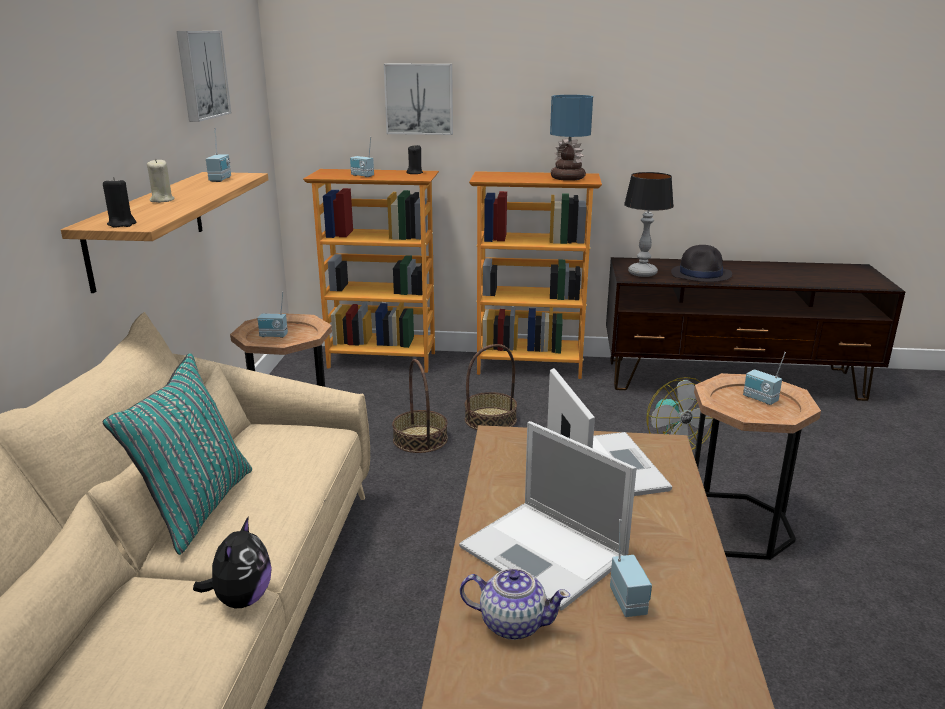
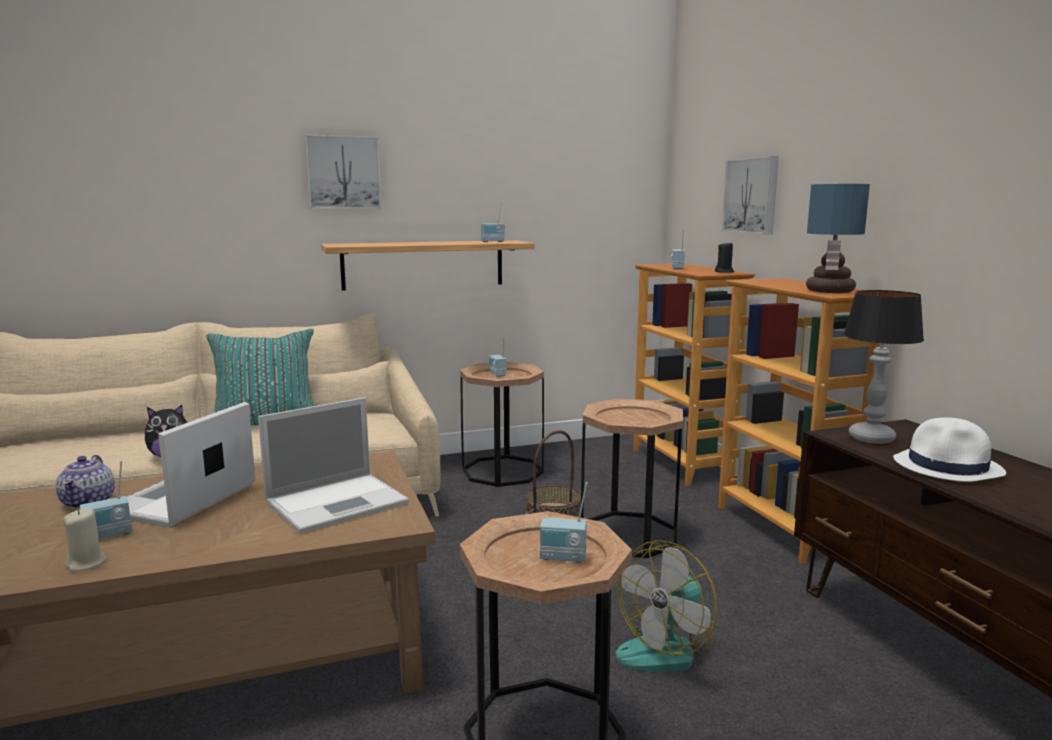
camera: 65 degrees right, 10 degrees down
black candle [103,177,136,228] -> none
beige candle [147,158,174,203] -> beige candle moved to [63,508,108,571]
picture [177,31,231,122] -> picture moved to [305,135,381,209]
basket [465,344,517,430] -> brown side table [581,399,683,558]
black hat [671,245,732,282] -> white hat [893,417,1006,482]
radio [743,352,786,405] -> radio turned 105 degrees counterclockwise [540,482,588,563]

